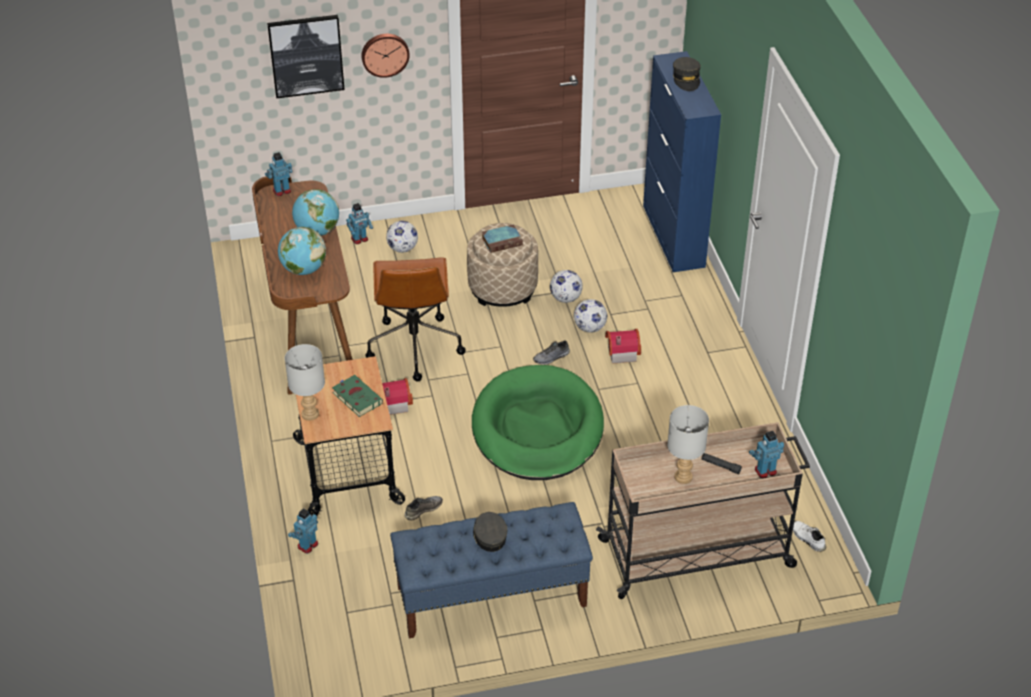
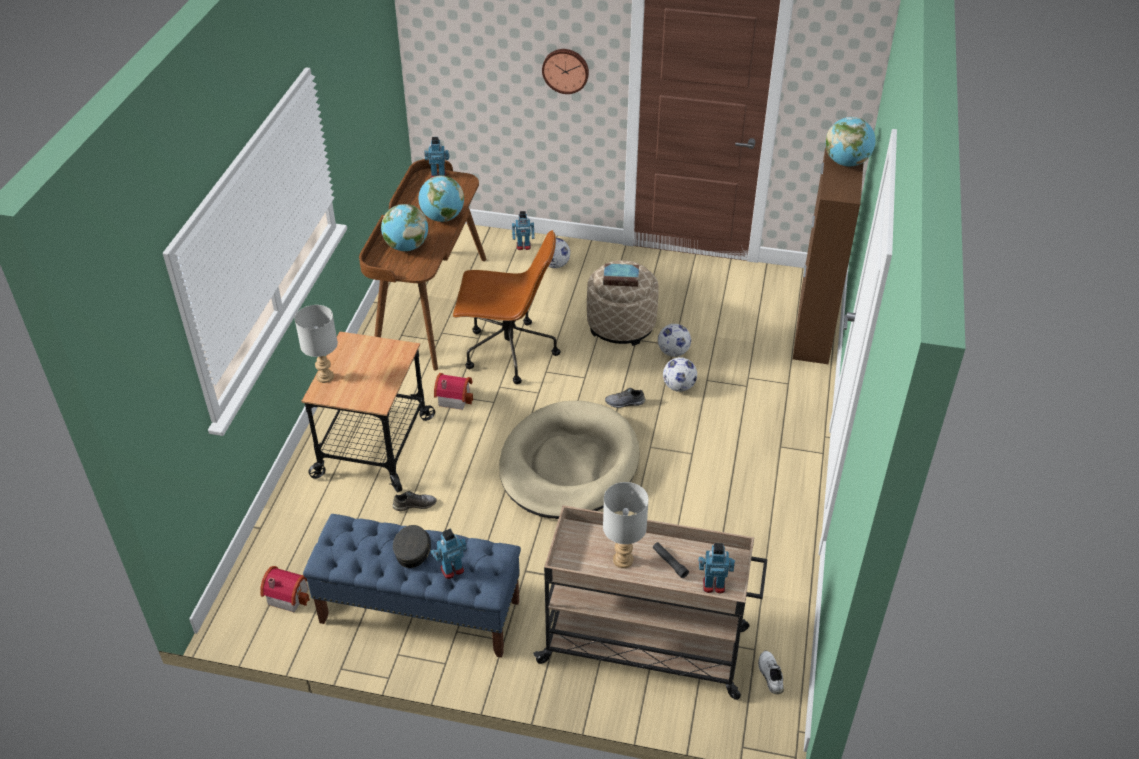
camera: 25 degrees right, 0 degrees up
picture [267,15,345,98] -> none
toy robot [288,508,318,554] -> toy robot moved to [430,529,467,579]
green book [332,375,383,417] -> none
brown office chair [365,257,466,381] -> brown office chair turned 105 degrees counterclockwise [453,230,561,384]
green dog bed [472,365,604,480] -> beige dog bed [499,401,639,519]
toy house [605,329,641,364] -> toy house moved to [260,566,310,612]
blue cabinet [643,51,721,272] -> brown cabinet [793,147,863,364]
grey cap [673,57,701,91] -> globe [826,117,876,166]

